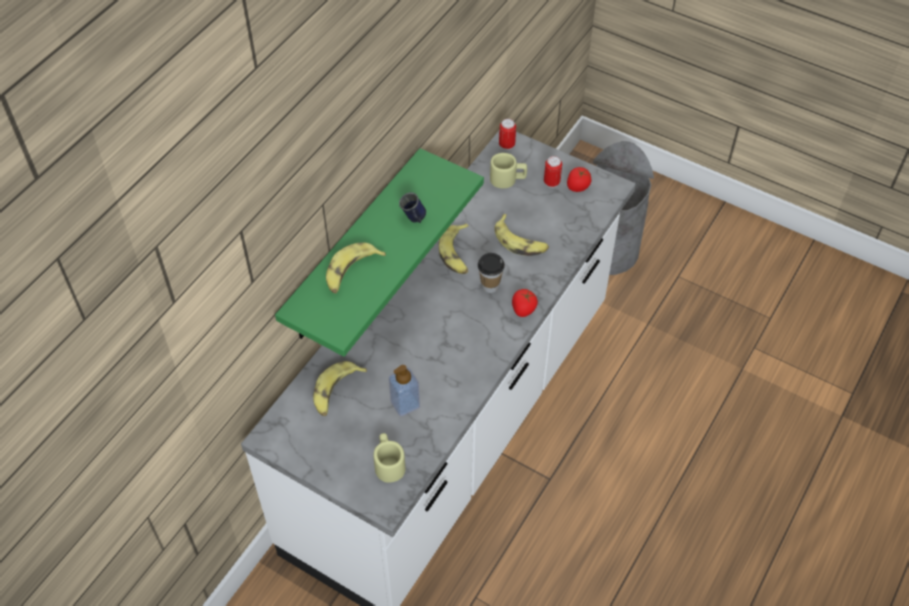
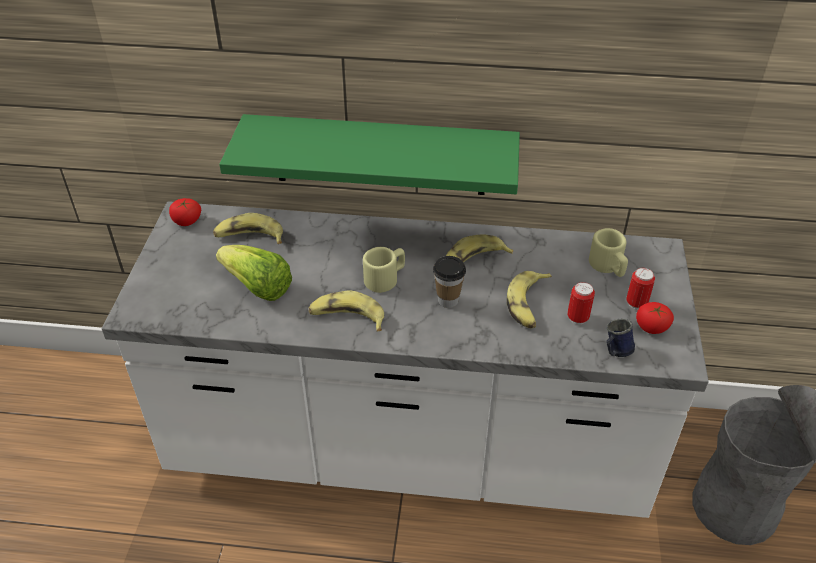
camera: 65 degrees right, 10 degrees down
banana [326,242,386,293] -> banana moved to [309,290,384,332]
beige mug [373,433,405,483] -> beige mug moved to [363,247,405,293]
soap dispenser [389,365,420,416] -> lettuce [216,245,292,301]
blue mug [399,192,426,223] -> blue mug moved to [606,319,635,357]
can [499,119,516,150] -> can moved to [567,282,595,324]
tomato [512,289,538,317] -> tomato moved to [169,198,201,226]

